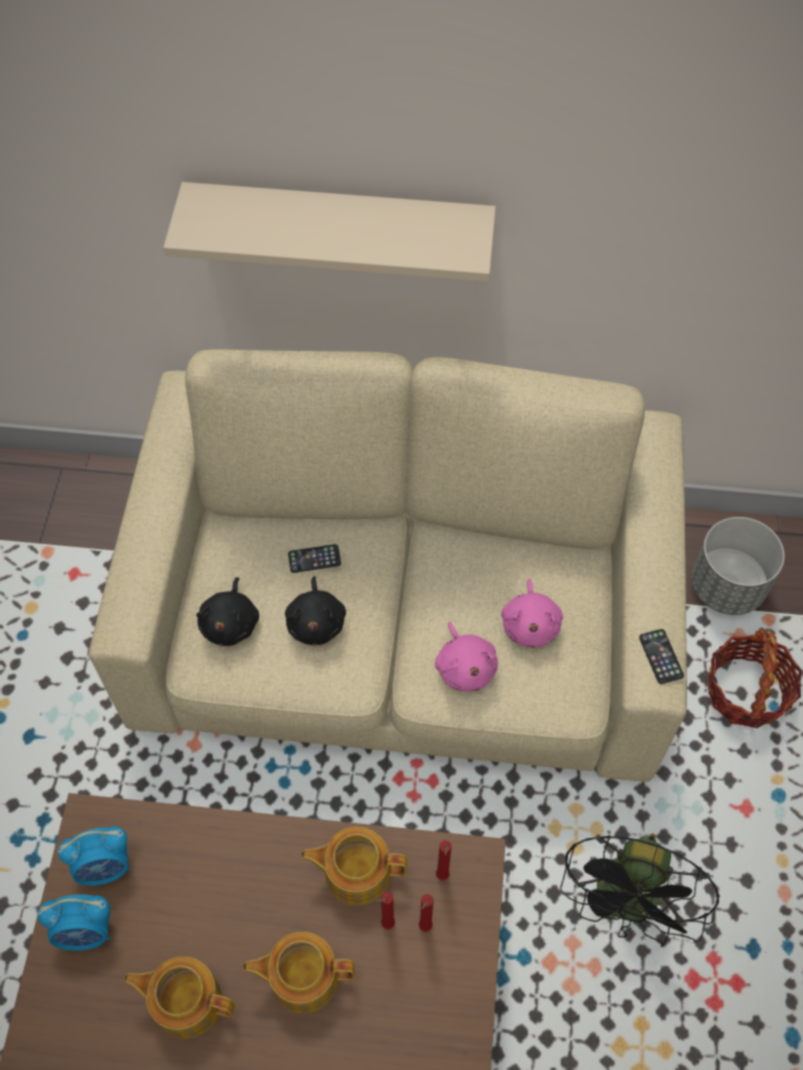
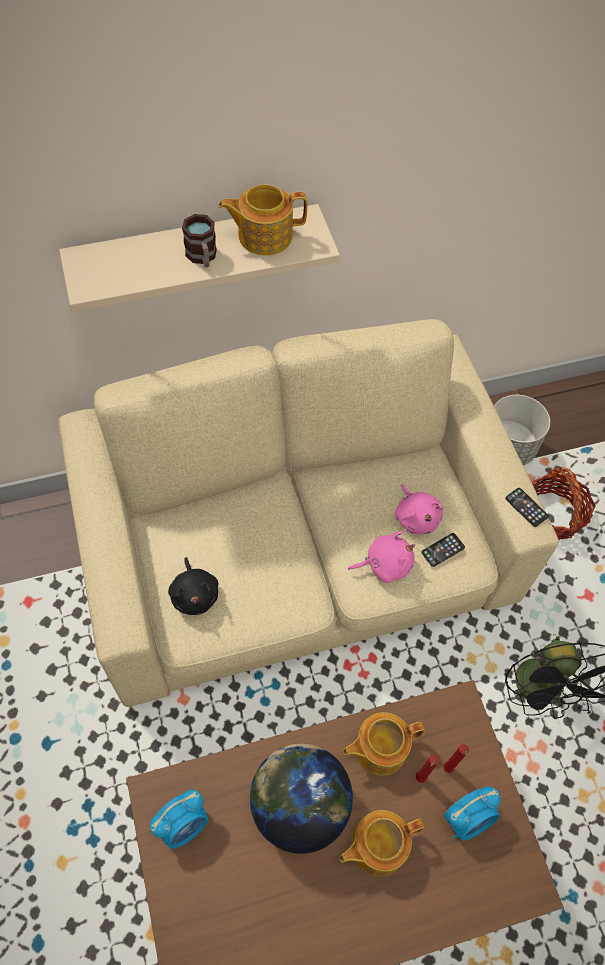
camera: 25 degrees left, 0 degrees up
alarm clock [38,894,111,951] -> alarm clock moved to [444,787,500,841]
teapot [124,957,235,1039] -> teapot moved to [218,184,307,255]
black plush toy [285,576,346,646] -> none
phone [288,544,341,573] -> phone moved to [421,533,465,567]
pink plush toy [435,622,498,691] -> pink plush toy turned 60 degrees counterclockwise [348,531,415,583]
red candle [436,840,452,880] -> none
none -> mug [182,214,217,267]
none -> globe [250,743,353,854]

